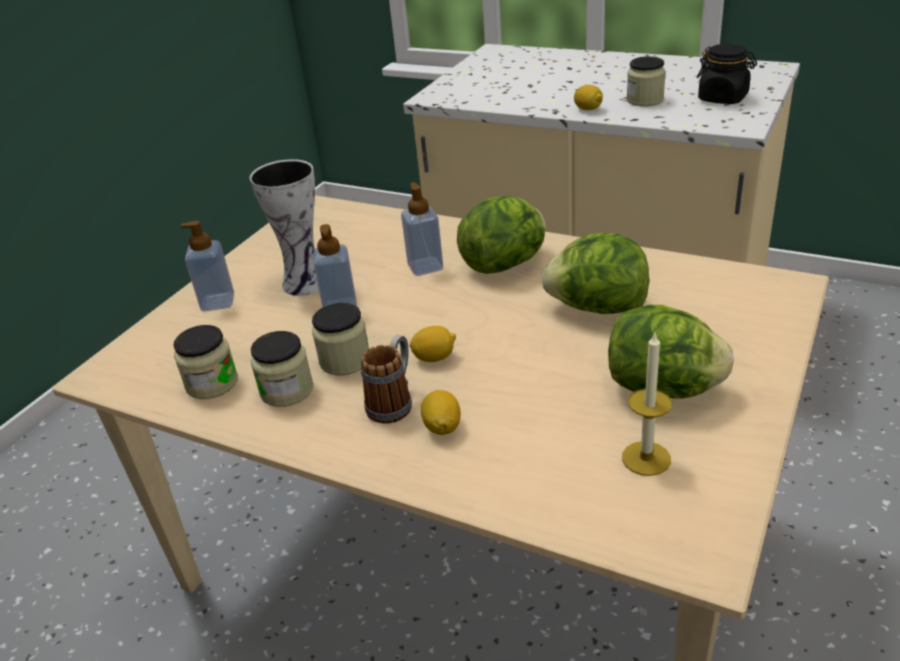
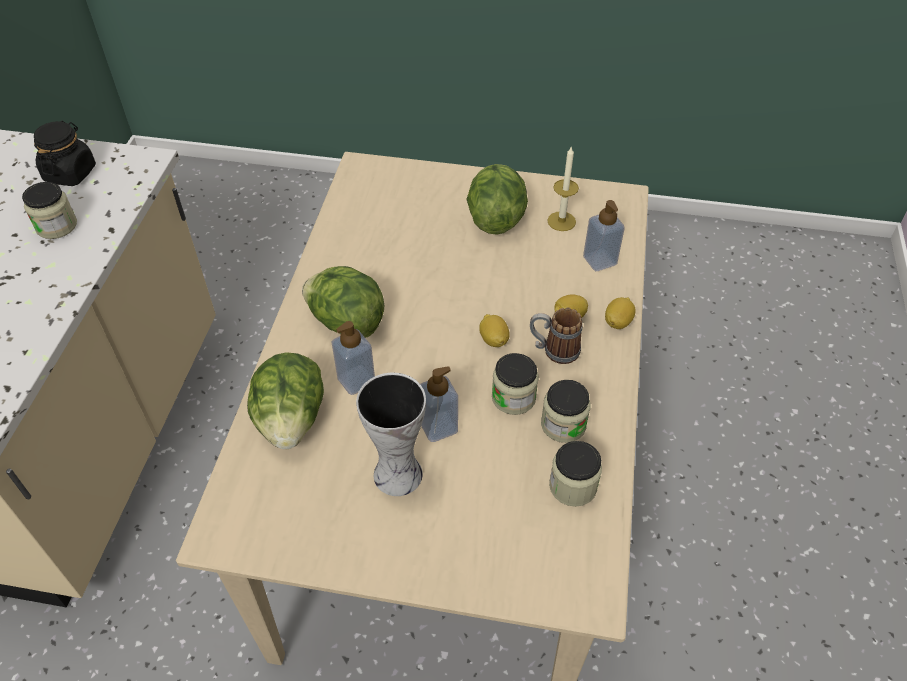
camera: 110 degrees left, 15 degrees up
soap dispenser [181,221,234,311] -> soap dispenser moved to [583,200,625,271]
lettuce [542,233,649,314] -> lettuce moved to [247,352,324,449]
lemon [574,85,603,110] -> lemon moved to [605,297,636,329]

